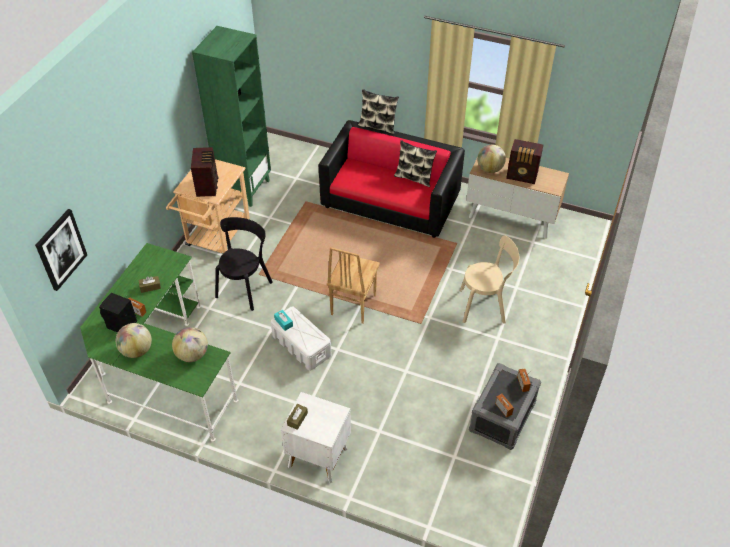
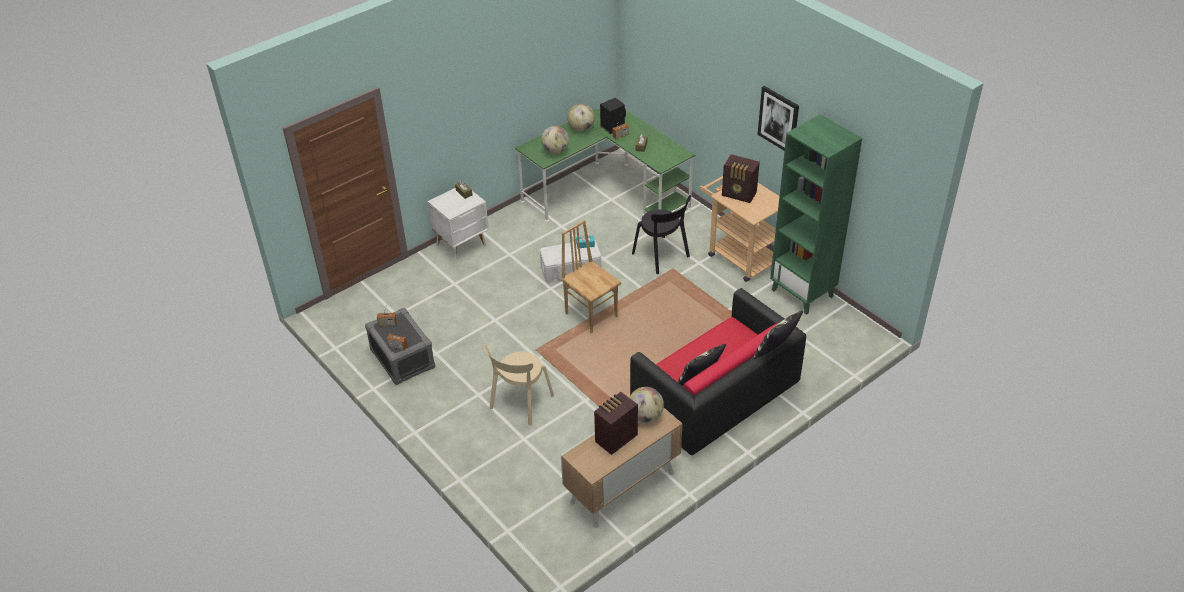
camera: 120 degrees right, 5 degrees down
picture [35,209,87,291] -> picture moved to [758,86,799,151]

